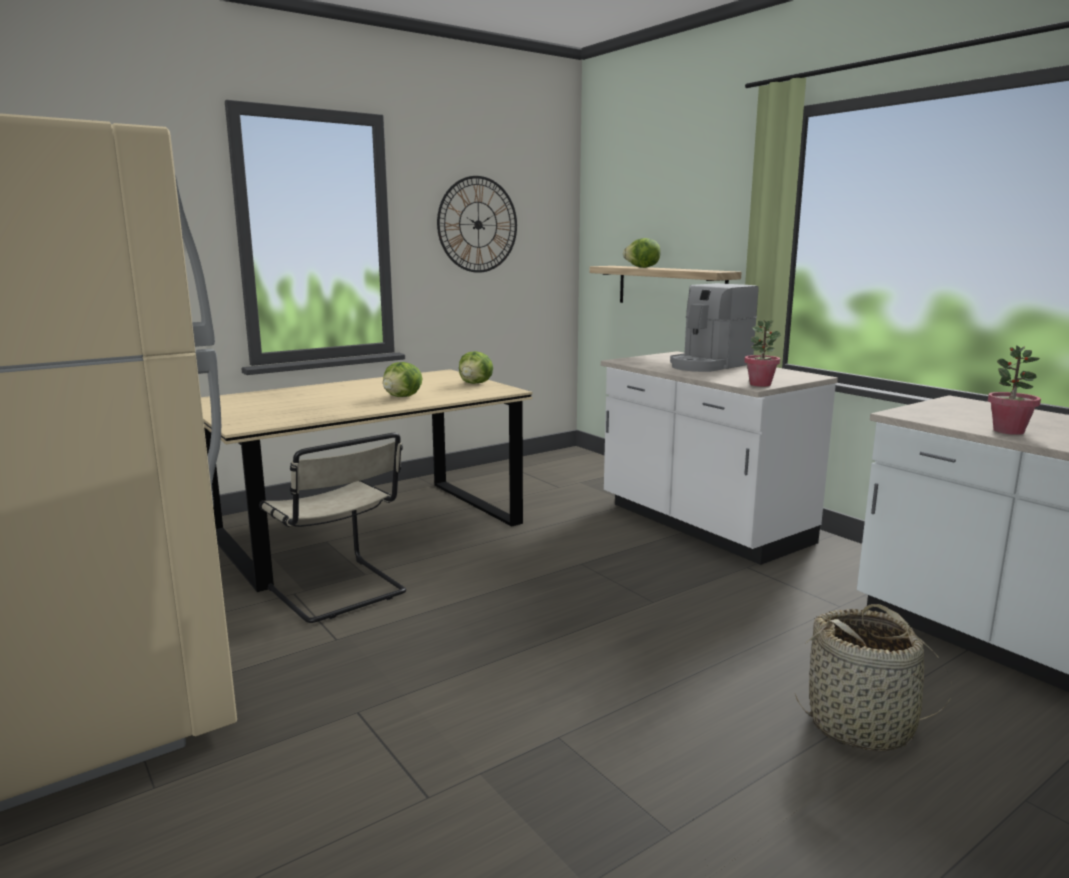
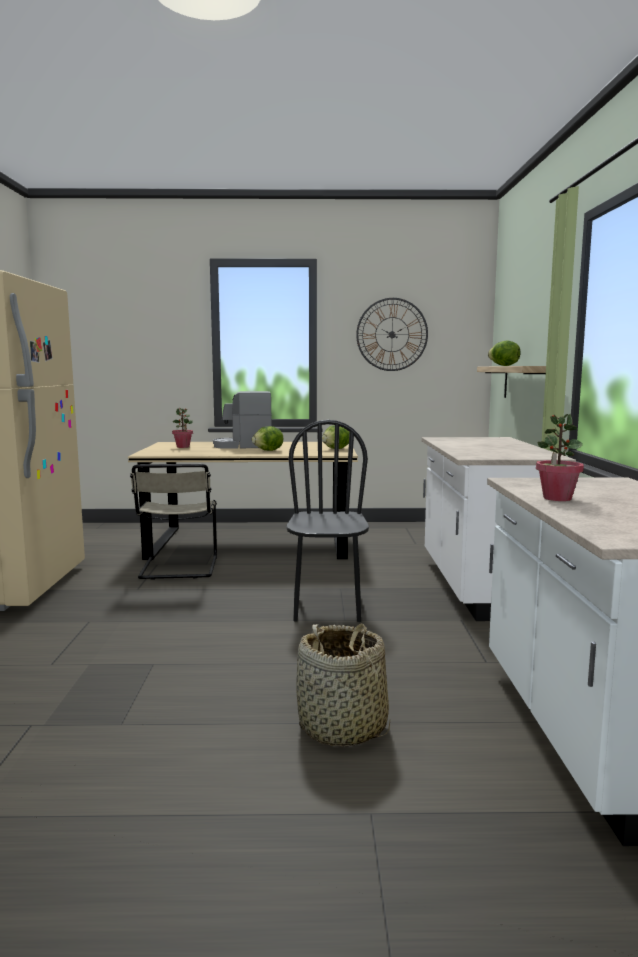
camera: 35 degrees right, 5 degrees down
coffee machine [670,283,758,372] -> coffee machine moved to [213,391,272,449]
potted plant [744,320,781,387] -> potted plant moved to [172,408,193,448]
none -> black chair [286,420,369,622]

